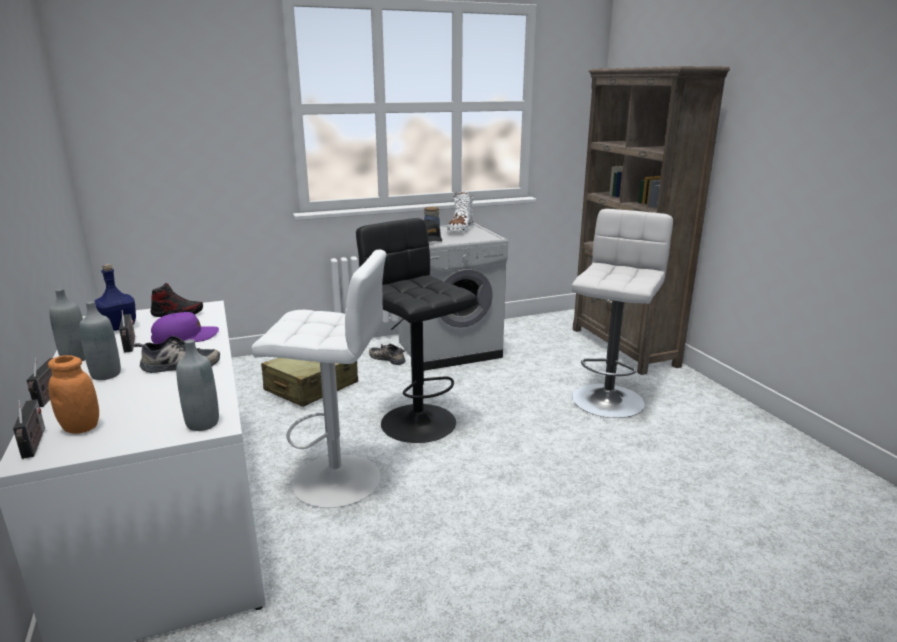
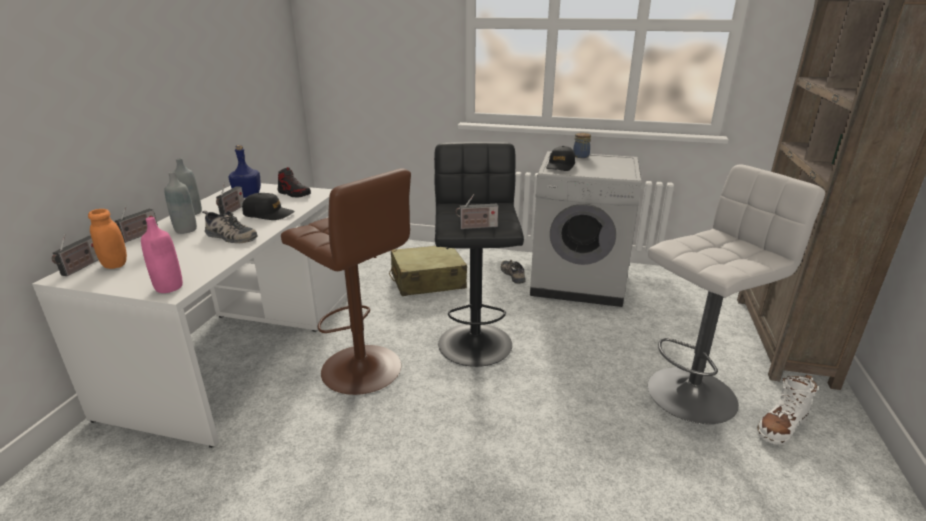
camera: 35 degrees right, 5 degrees up
purple cap [151,312,219,344] -> black cap [242,193,294,220]
grey bottle [176,339,219,431] -> pink bottle [141,217,183,293]
white stool [251,250,386,508] -> brown stool [281,169,411,395]
white boot [447,192,473,232] -> white boot moved to [756,375,818,445]
none -> radio [456,194,499,229]

